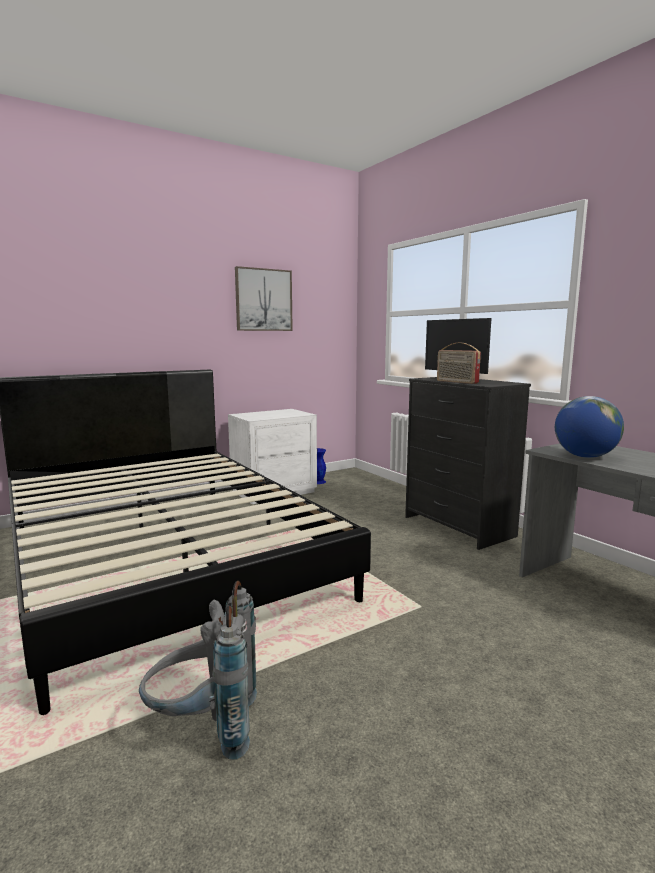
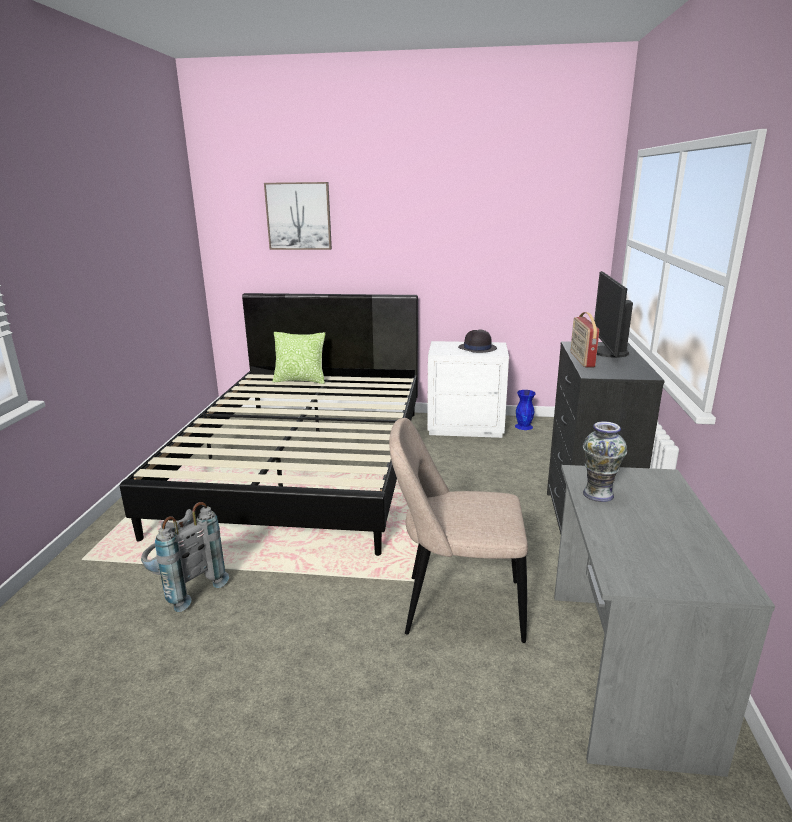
camera: 40 degrees right, 10 degrees up
picture [235,266,293,331] -> picture moved to [264,182,332,250]
globe [555,396,624,458] -> vase [583,422,627,502]
none -> pillow [273,332,325,384]
none -> beige chair [389,418,528,643]
none -> black hat [458,329,497,353]

